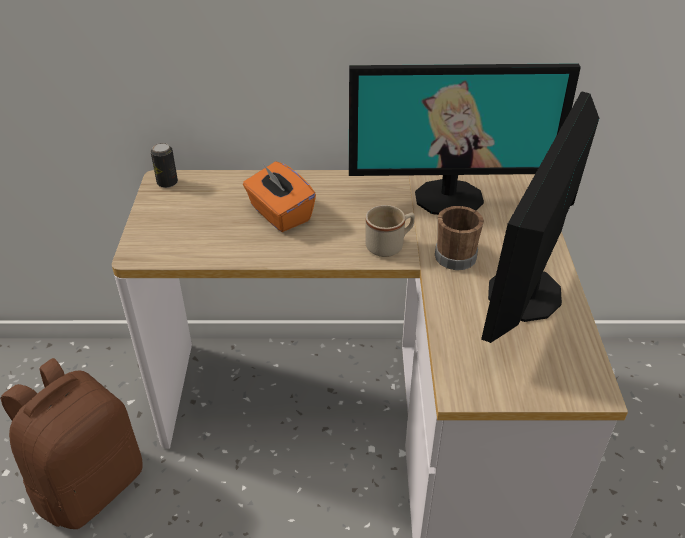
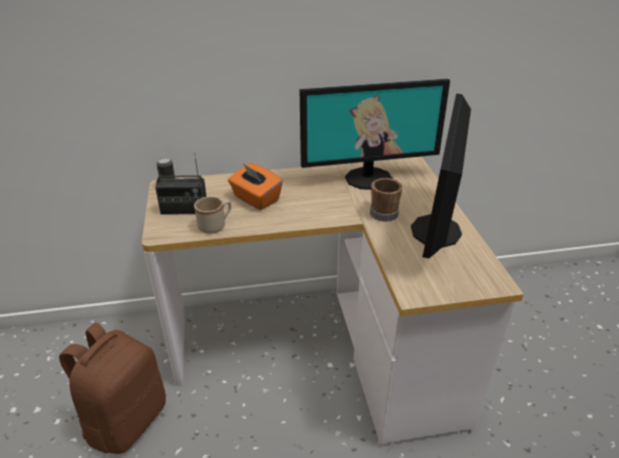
camera: 10 degrees left, 5 degrees down
beige mug [365,205,415,257] -> beige mug moved to [194,196,231,234]
none -> radio [155,153,207,215]

